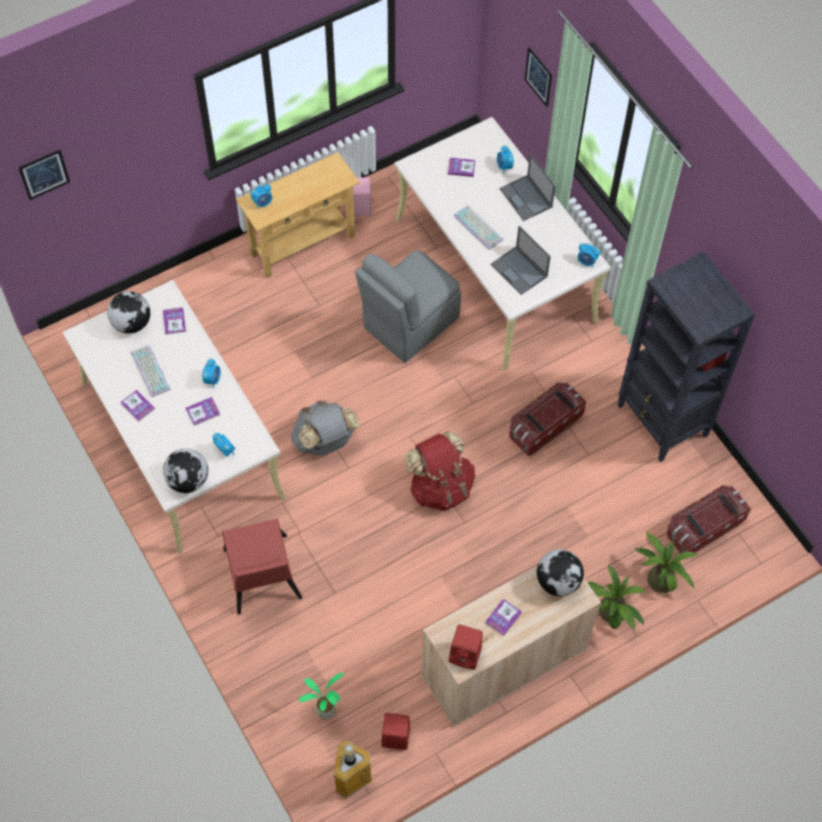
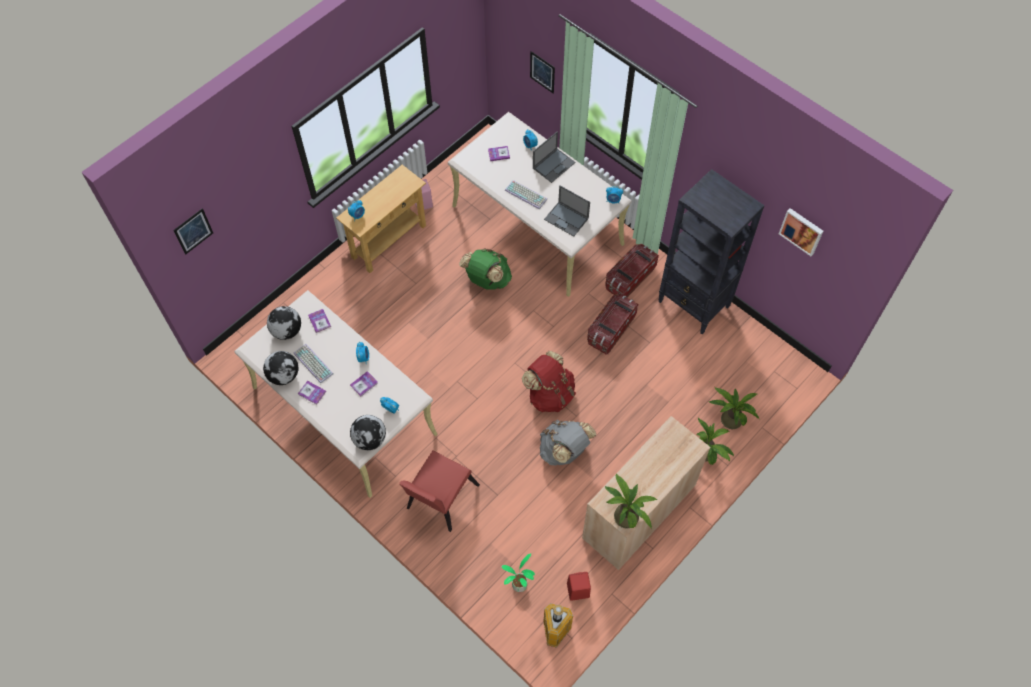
camera: 15 degrees left, 0 degrees up
red chair [222,518,302,615] -> red chair turned 60 degrees clockwise [399,450,480,532]
grey backpack [291,400,360,455] -> grey backpack moved to [540,420,596,465]
grey chair [355,250,461,363] -> green backpack [459,248,512,290]
red speaker [449,624,483,670] -> potted plant [605,473,657,529]
book [485,599,522,636] -> none
laptop [499,154,555,221] -> laptop turned 90 degrees counterclockwise [533,131,575,183]
globe [537,549,584,596] -> globe moved to [263,351,299,385]
storage box [667,485,751,553] -> storage box moved to [605,244,659,297]
none -> picture [779,208,823,256]

